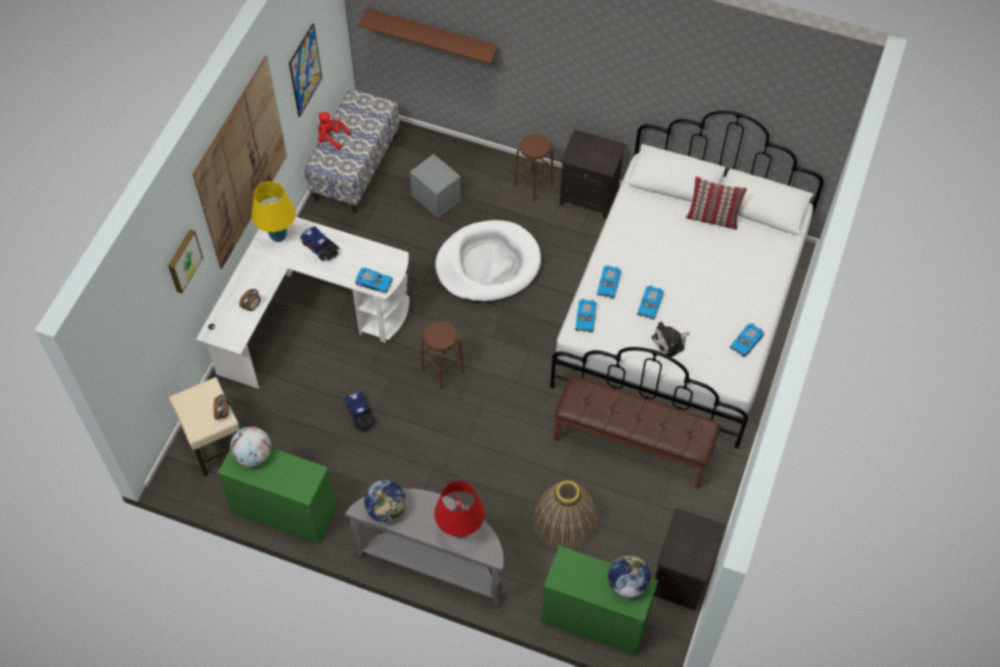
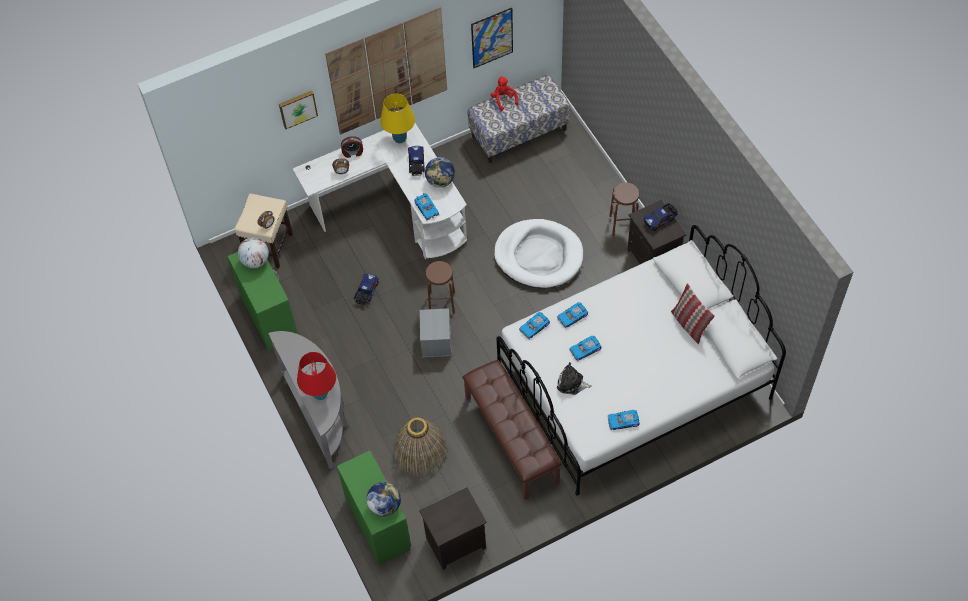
camera: 45 degrees right, 0 degrees up
brown shelf [358,8,499,64] -> none
globe [364,480,406,523] -> globe moved to [425,157,455,188]
grey storage box [410,154,461,217] -> grey storage box moved to [419,308,451,358]
none -> alarm clock [341,136,363,158]
none -> toy truck [643,203,678,231]

